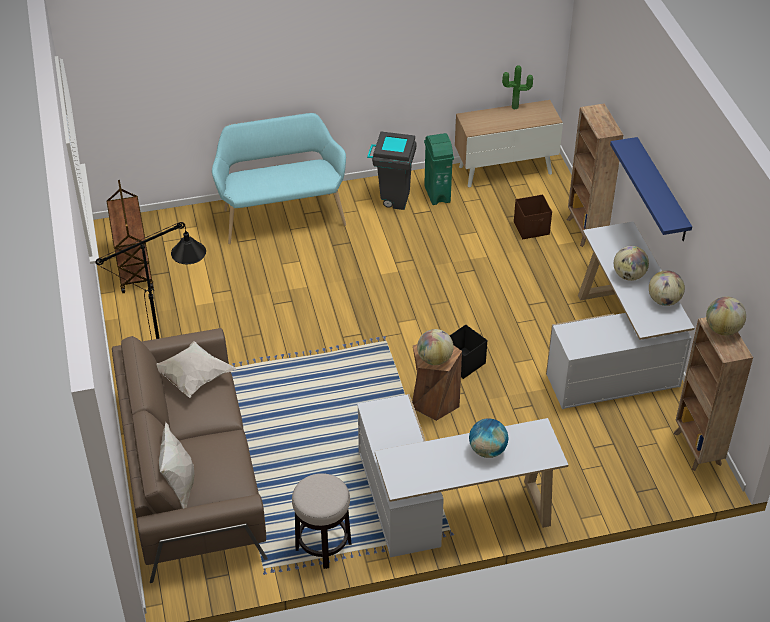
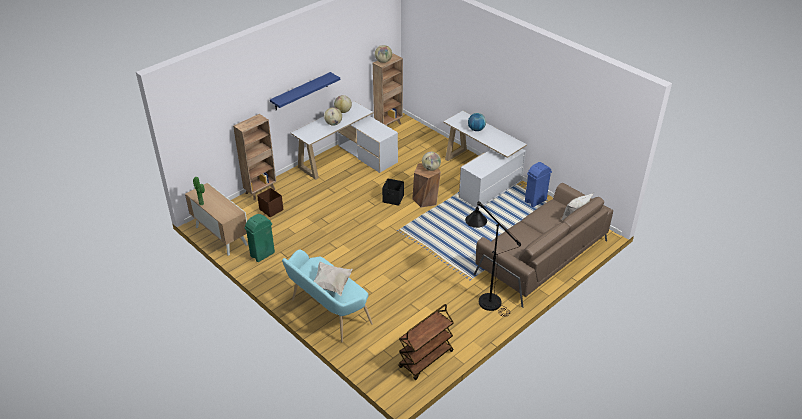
camera: 120 degrees left, 5 degrees down
white pillow [157,342,236,398] -> white pillow moved to [314,262,353,296]
stool [292,473,352,569] -> blue trash can [525,162,552,207]
grey trash can [367,131,417,210] -> none

